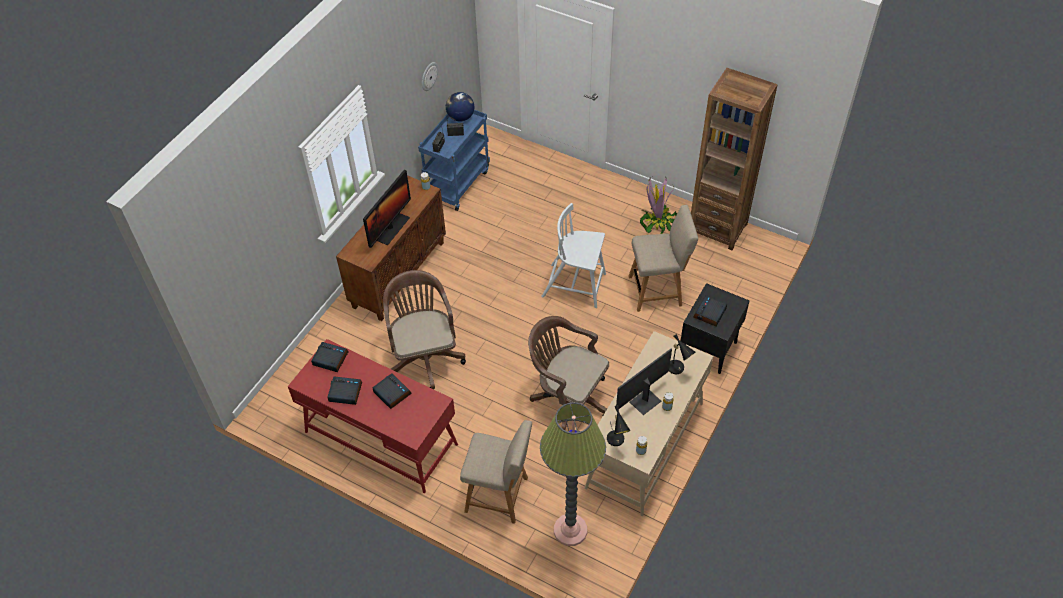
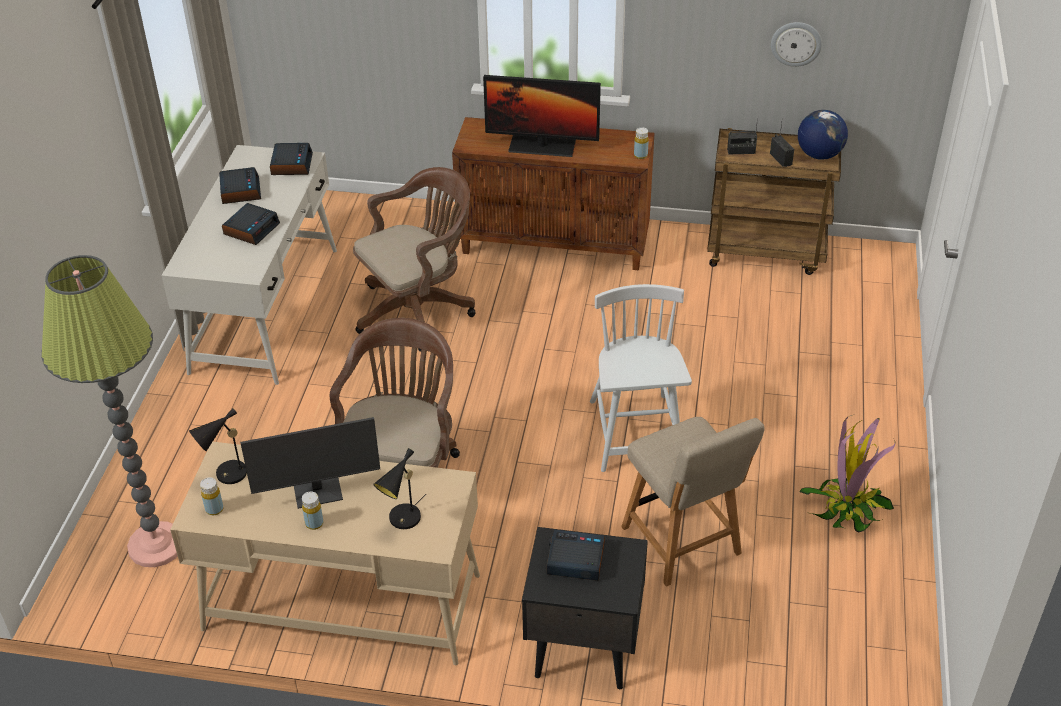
camera: 70 degrees right, 10 degrees down
red desk [288,339,458,493] -> white desk [161,145,337,385]
blue cart [418,110,490,211] -> brown cart [707,128,841,275]
beige chair [460,420,532,524] -> none
monitor [616,349,672,415] -> monitor turned 135 degrees clockwise [240,417,380,509]
brown bookcase [691,68,778,250] -> none

